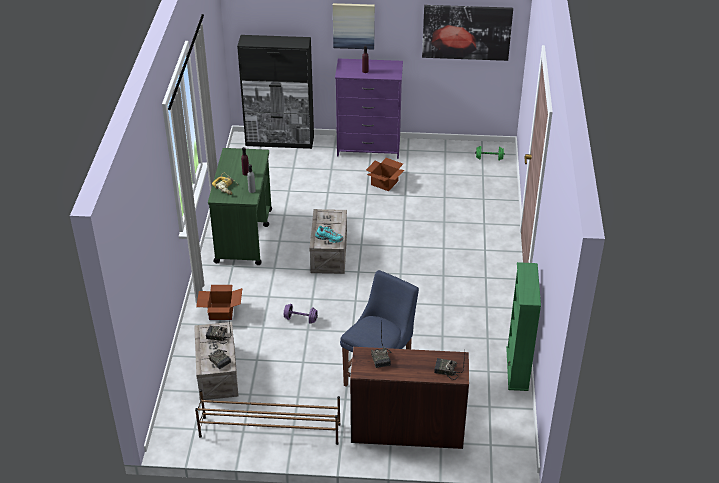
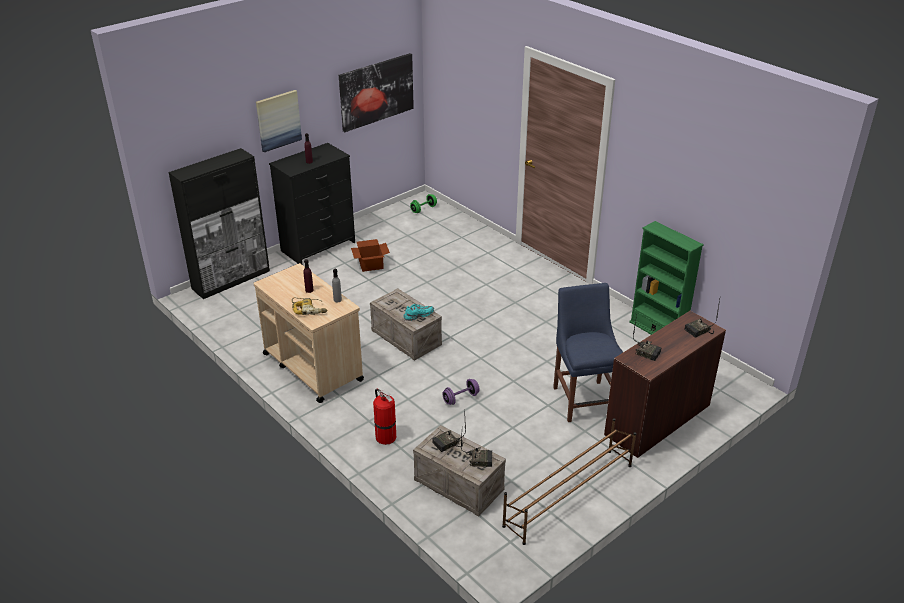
camera: 45 degrees left, 5 degrees down
cardboard box [196,285,242,320] -> fire extinguisher [373,389,396,445]
green cart [208,148,272,265] -> beige cart [253,263,364,403]
purple dresser [335,59,403,159] -> black dresser [269,143,355,264]

